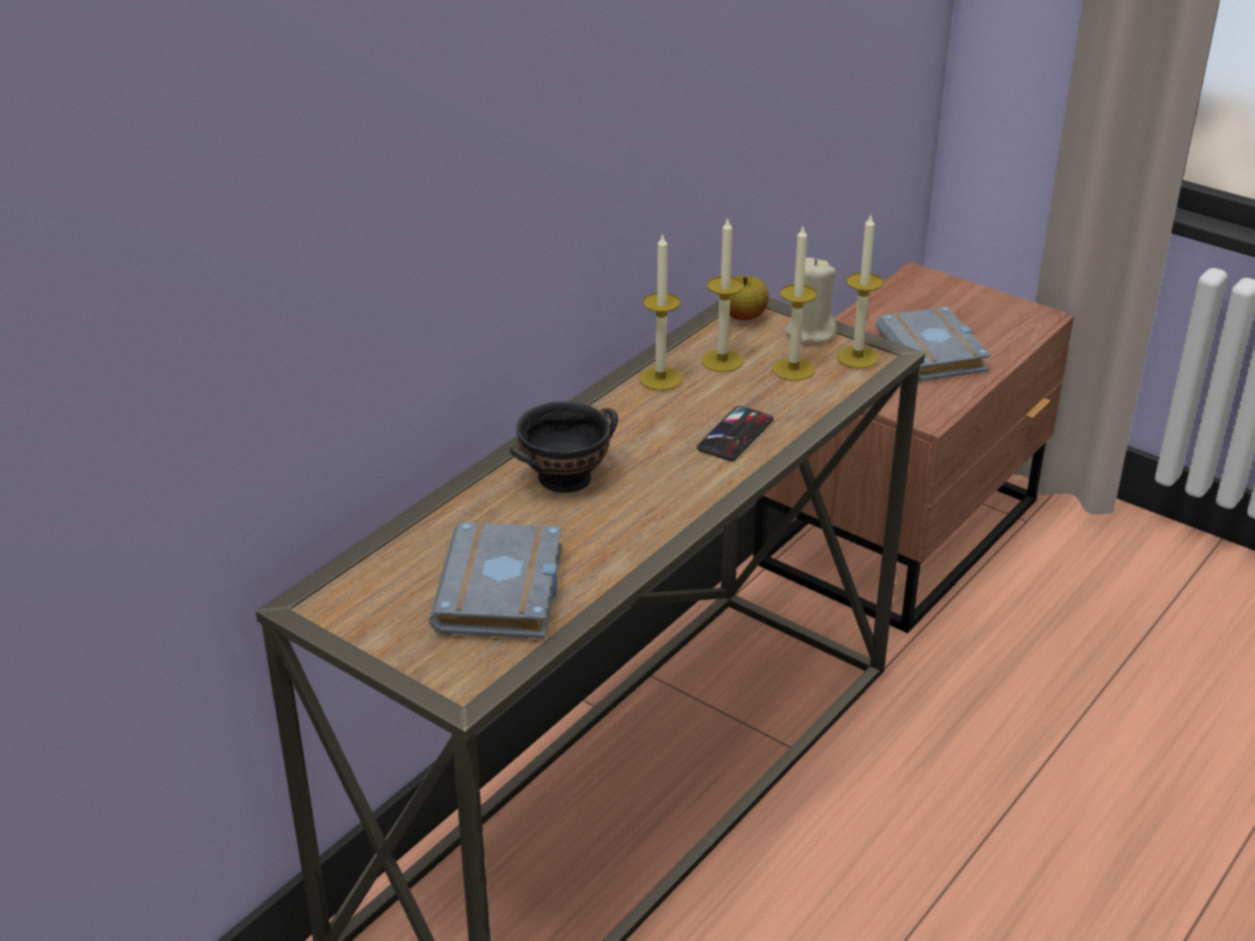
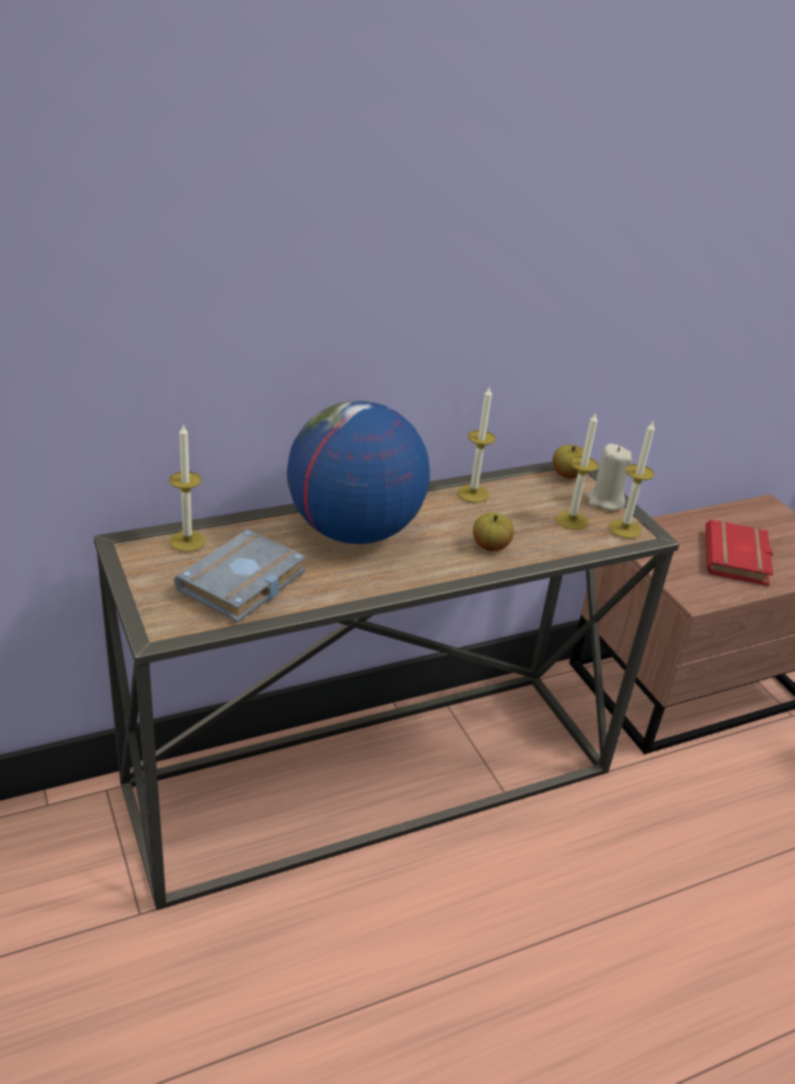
camera: 25 degrees right, 0 degrees up
black bowl [510,401,618,493] -> globe [287,401,430,544]
phone [697,406,773,461] -> apple [473,513,514,551]
candle [701,219,744,372] -> candle moved to [169,425,206,552]
grey book [876,306,991,382] -> red book [705,520,773,586]

